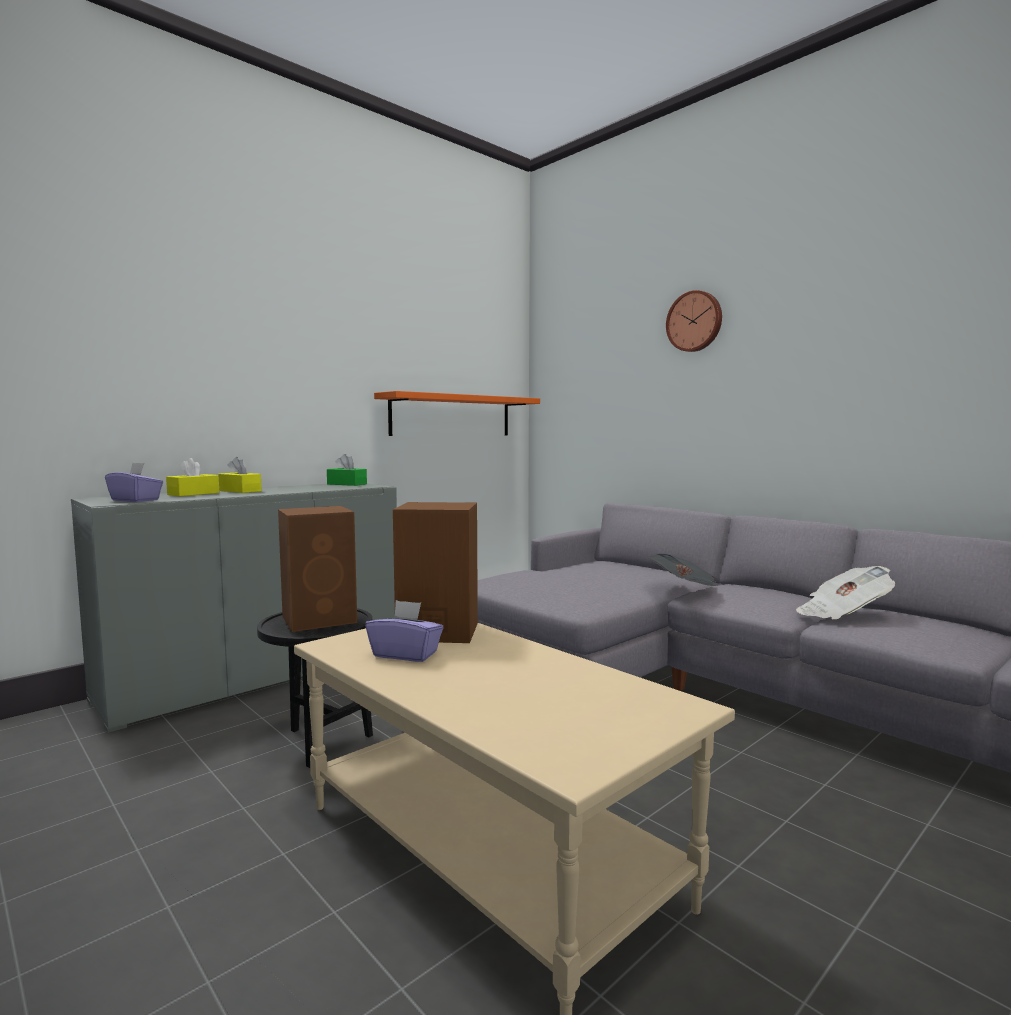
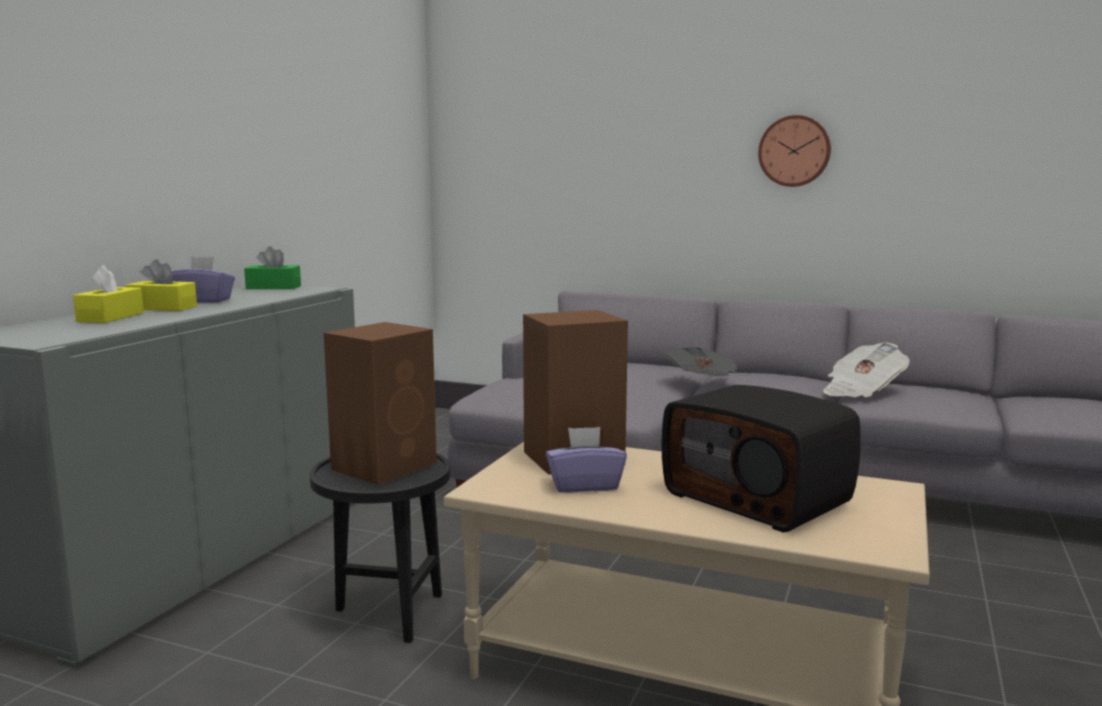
camera: 25 degrees left, 5 degrees up
purple tissue box [105,463,163,502] -> purple tissue box moved to [171,257,235,303]
orange shelf [374,391,540,436] -> none
wall clock [666,290,722,352] -> wall clock moved to [758,115,831,187]
none -> radio [662,385,861,533]

